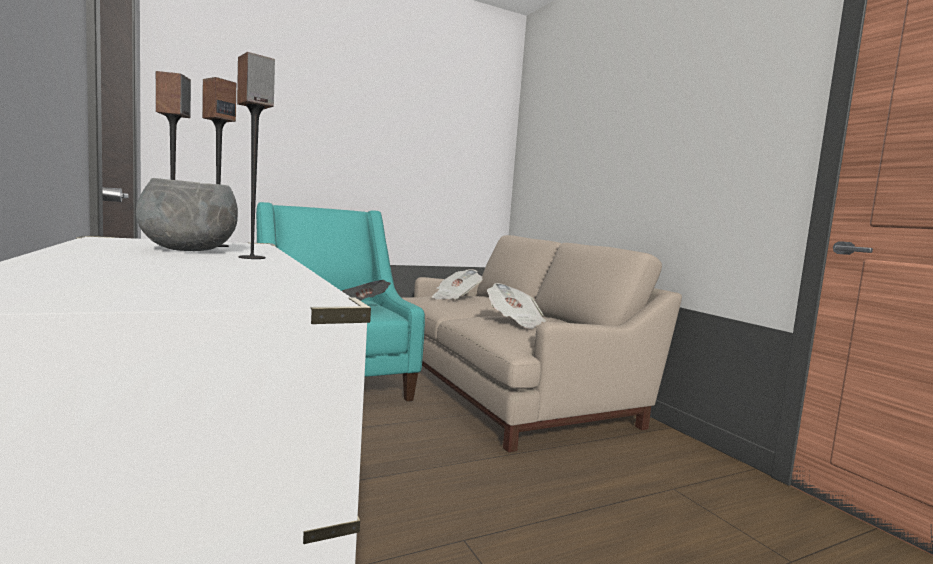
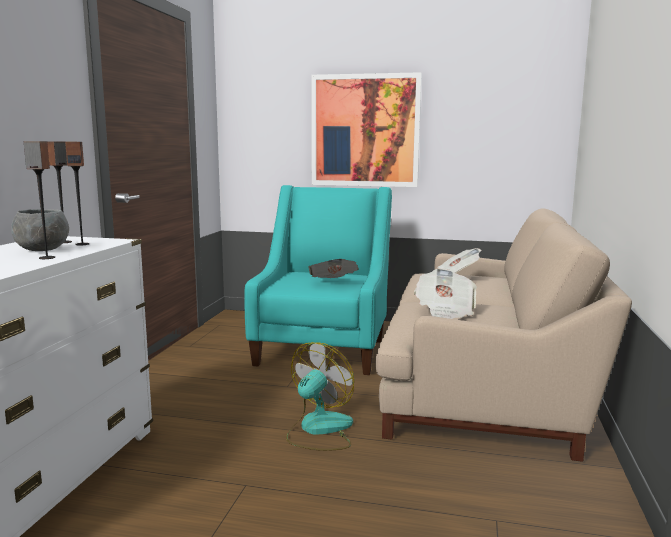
camera: 40 degrees right, 5 degrees up
none -> fan [286,342,354,451]
none -> picture [311,72,422,187]

